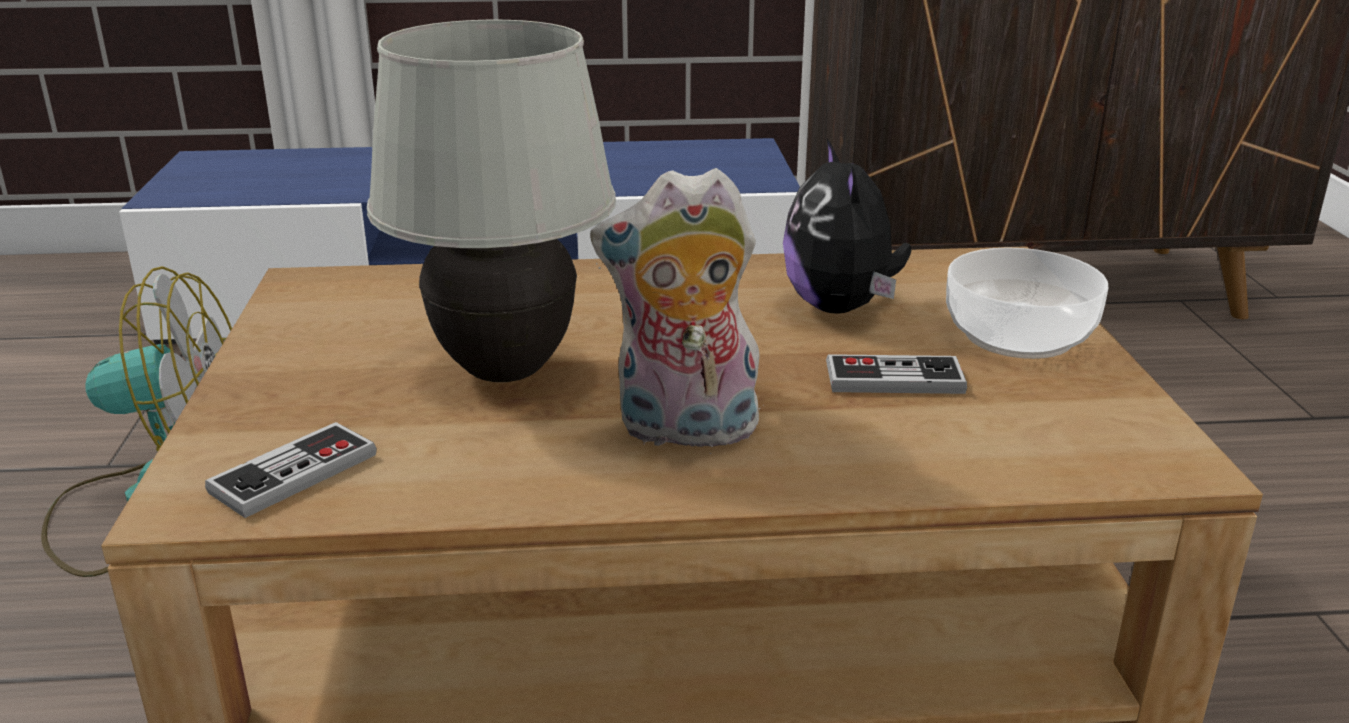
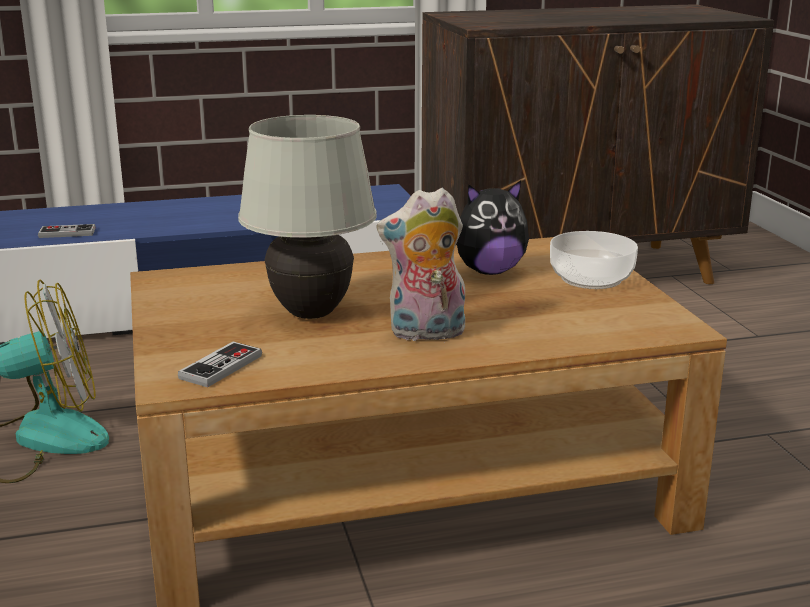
camera: 10 degrees left, 5 degrees down
plush toy [783,138,912,314] -> plush toy turned 90 degrees counterclockwise [457,180,529,275]
game controller [826,354,967,394] -> game controller moved to [38,224,96,238]

